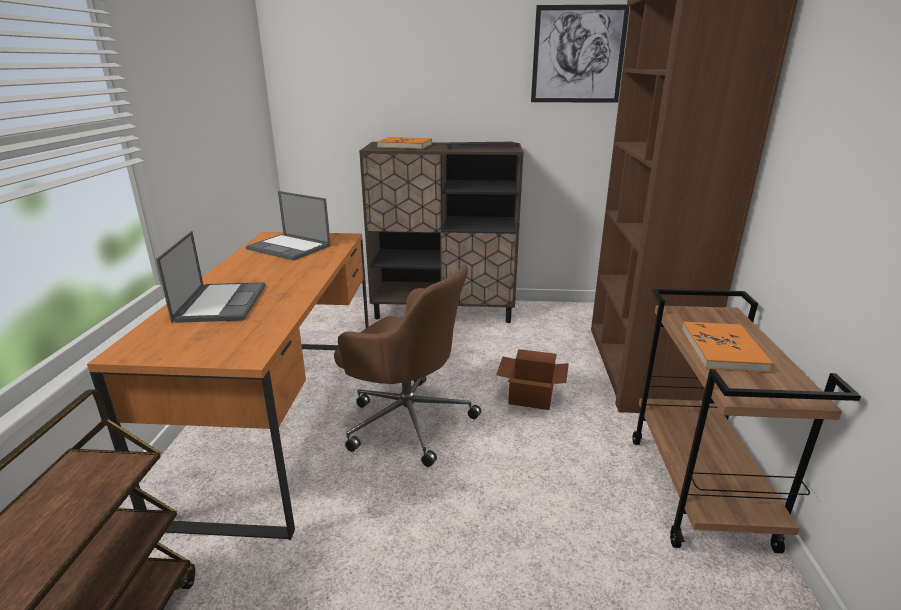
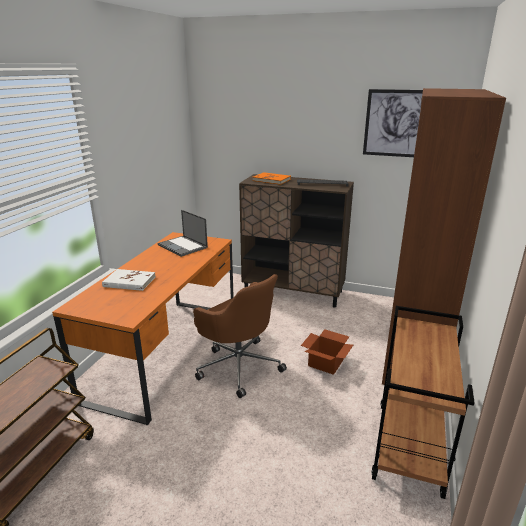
camera: 15 degrees right, 0 degrees up
laptop [156,231,266,323] -> white book [102,269,156,291]
orange book [682,322,773,373] -> none

